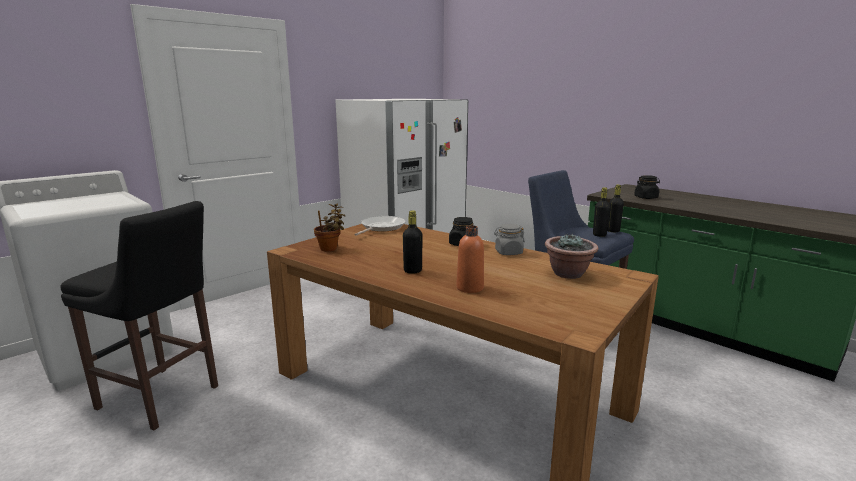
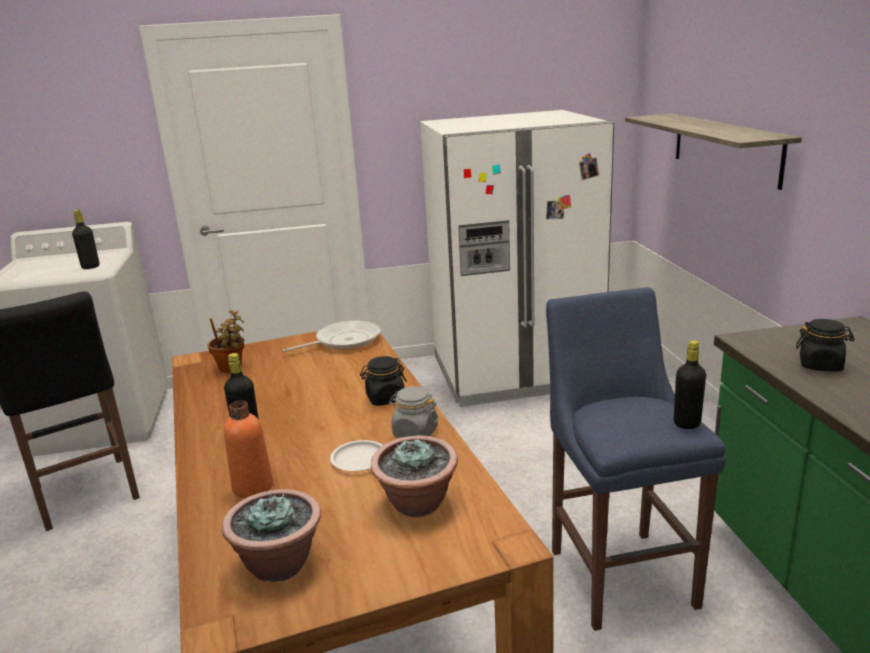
camera: 35 degrees right, 5 degrees up
black bottle [593,187,610,237] -> black bottle moved to [72,210,100,269]
none -> potted plant [222,489,321,582]
none -> white plate [330,440,383,471]
none -> shelf [625,114,802,190]

